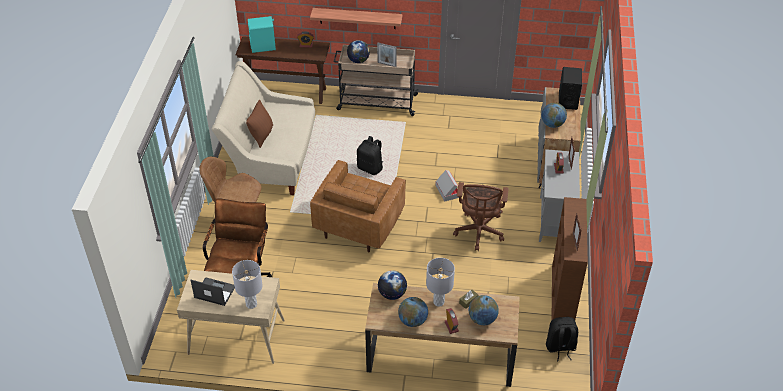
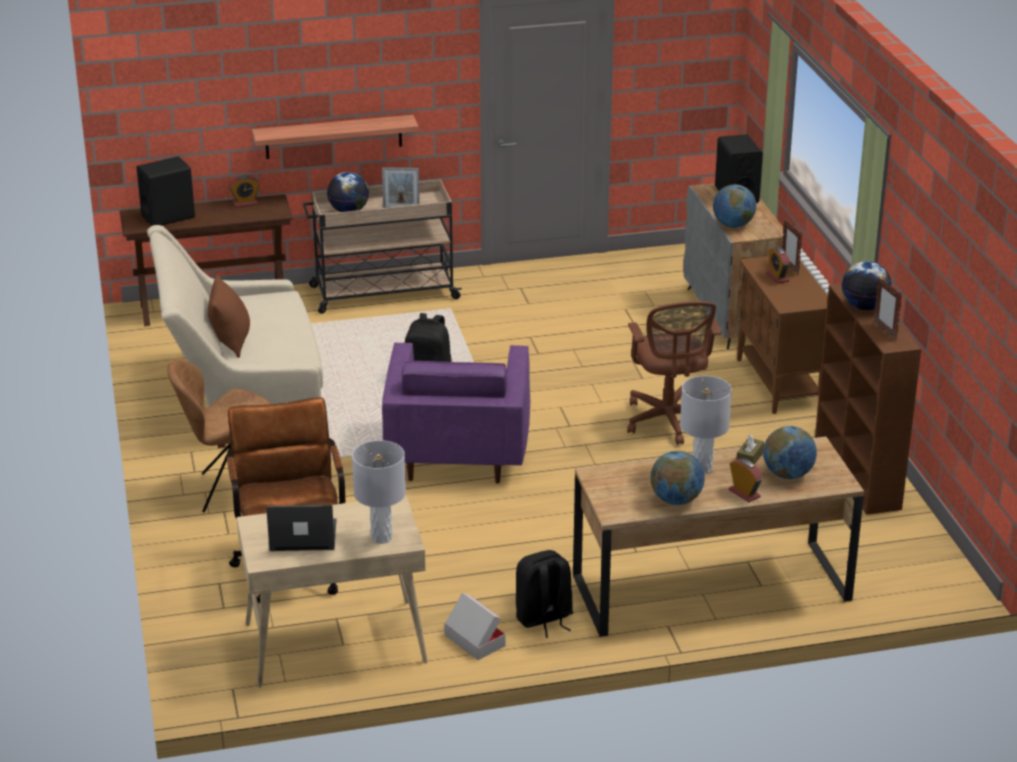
camera: 20 degrees left, 15 degrees down
turquoise speaker [248,16,276,53] -> black speaker [136,156,195,226]
brown armchair [310,160,406,252] -> purple armchair [382,343,530,484]
globe [378,270,407,300] -> globe moved to [842,261,891,310]
cardboard box [435,170,459,202] -> cardboard box moved to [444,593,506,660]
grey cabinet [539,149,580,242] -> brown cabinet [737,256,828,414]
black backpack [546,317,578,361] -> black backpack moved to [516,550,573,638]

